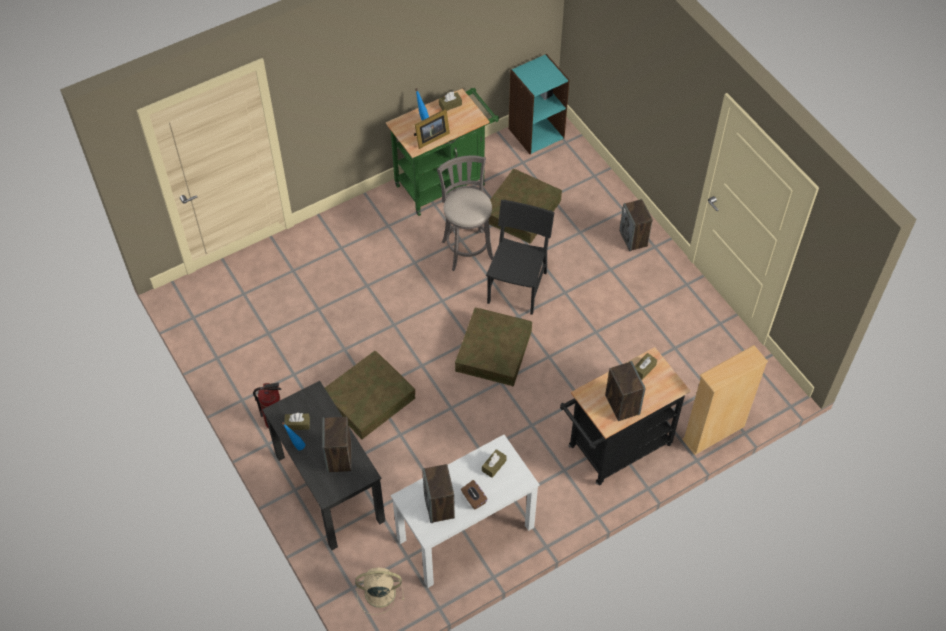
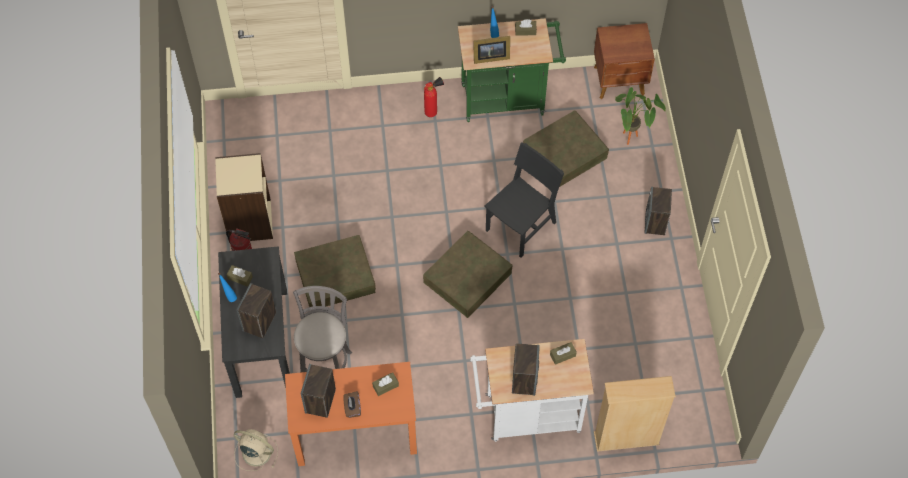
camera: 25 degrees right, 5 degrees up
white desk [391,435,540,588] -> orange desk [285,362,417,466]
grey stool [437,155,494,271] -> grey stool moved to [293,286,352,373]
turquoise bookcase [508,54,569,154] -> brown nightstand [594,23,655,99]
black cart [560,347,690,485] -> white cart [470,339,594,442]
none -> beige bookcase [215,153,273,243]
none -> fire extinguisher [424,77,444,117]
none -> potted plant [615,87,666,145]

